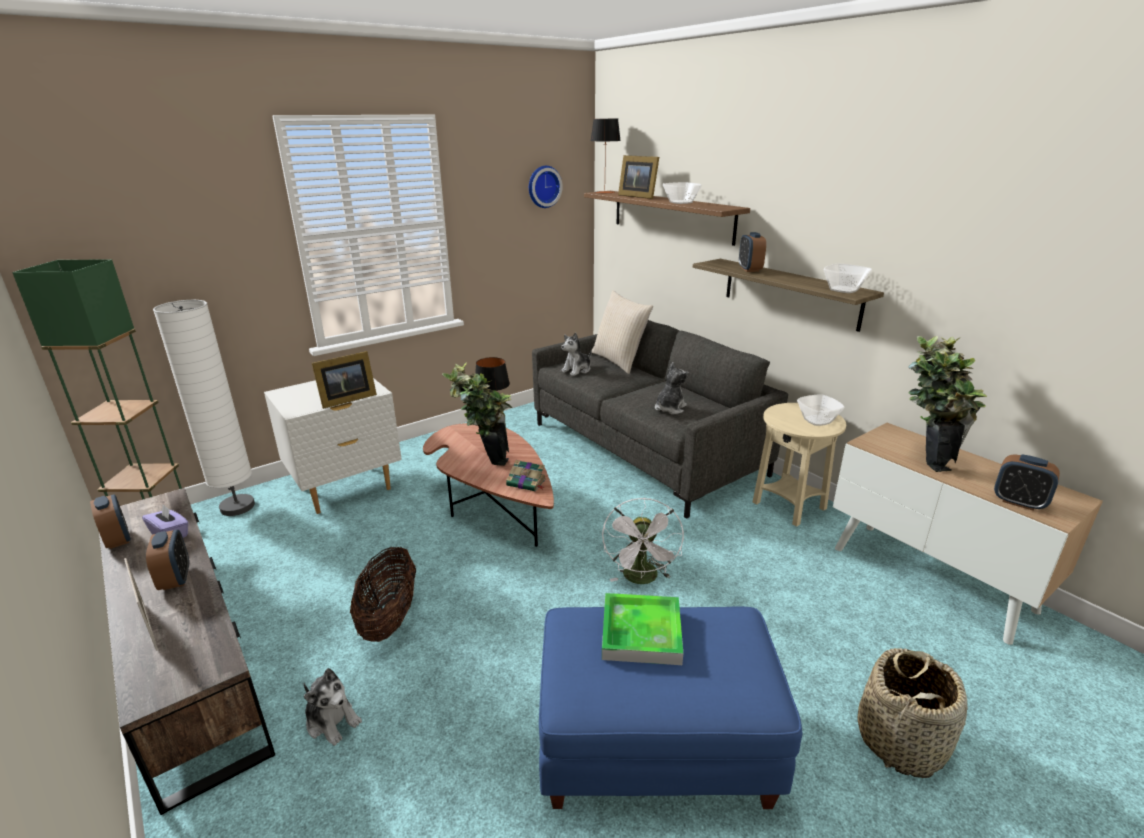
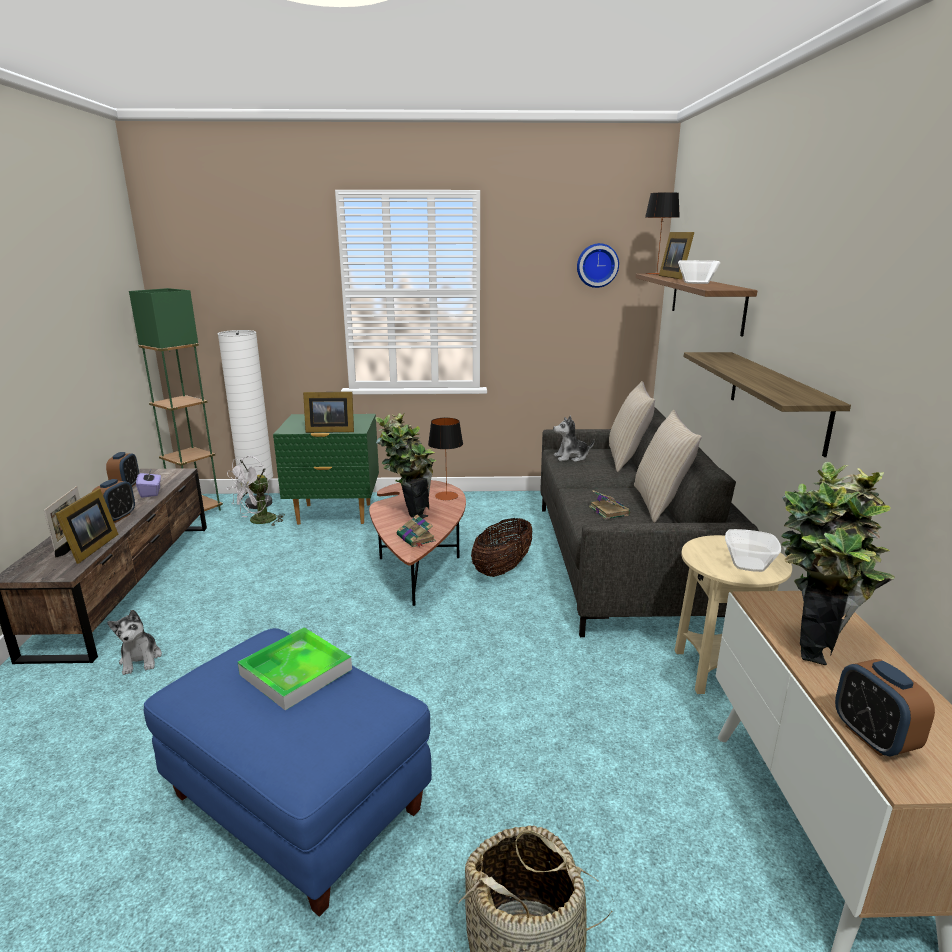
camera: 35 degrees right, 5 degrees down
white nightstand [264,378,402,514] -> green nightstand [273,414,379,525]
basket [350,546,416,642] -> basket moved to [471,518,533,577]
white fan [602,498,684,584] -> white fan moved to [227,456,285,526]
plush toy [655,362,689,415] -> book [589,490,630,520]
alarm clock [739,232,766,272] -> none
bowl [824,264,872,293] -> none
none -> picture frame [55,488,118,564]
none -> beige pillow [634,410,702,523]

